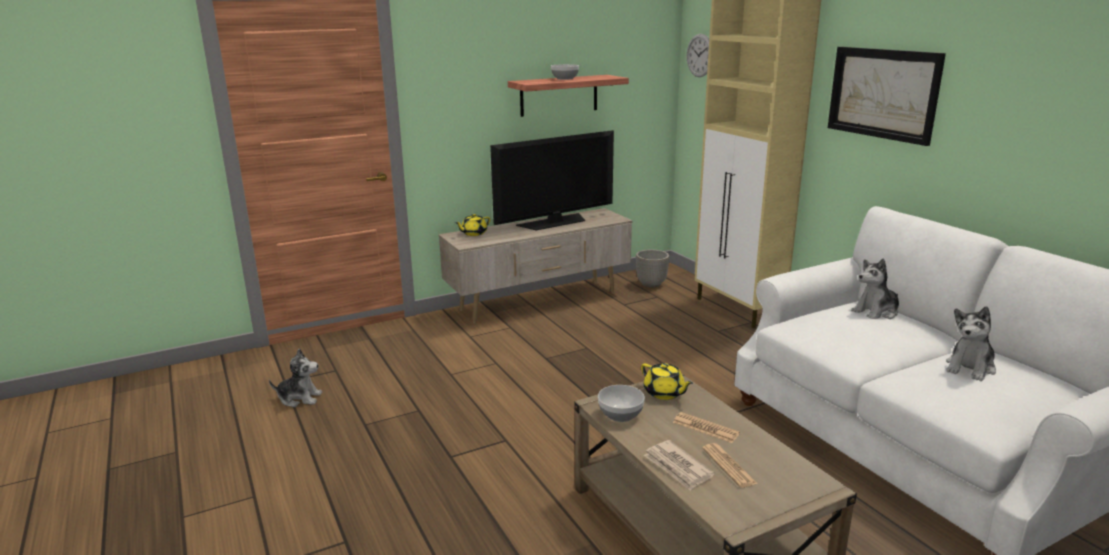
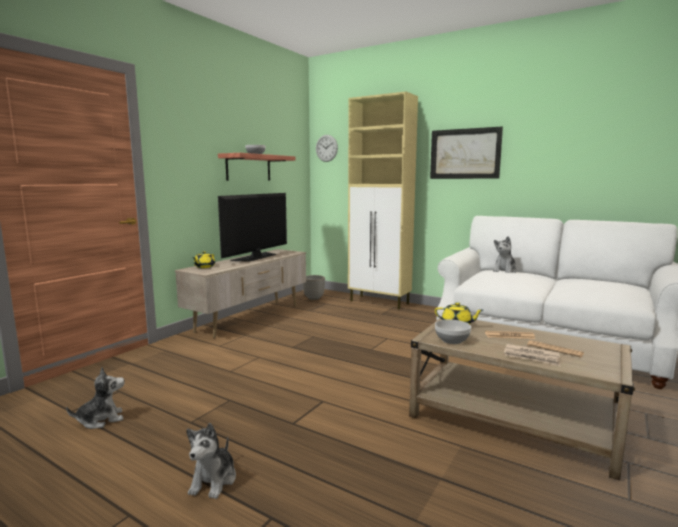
camera: 30 degrees left, 10 degrees down
plush toy [946,306,996,381] -> plush toy moved to [186,423,236,499]

